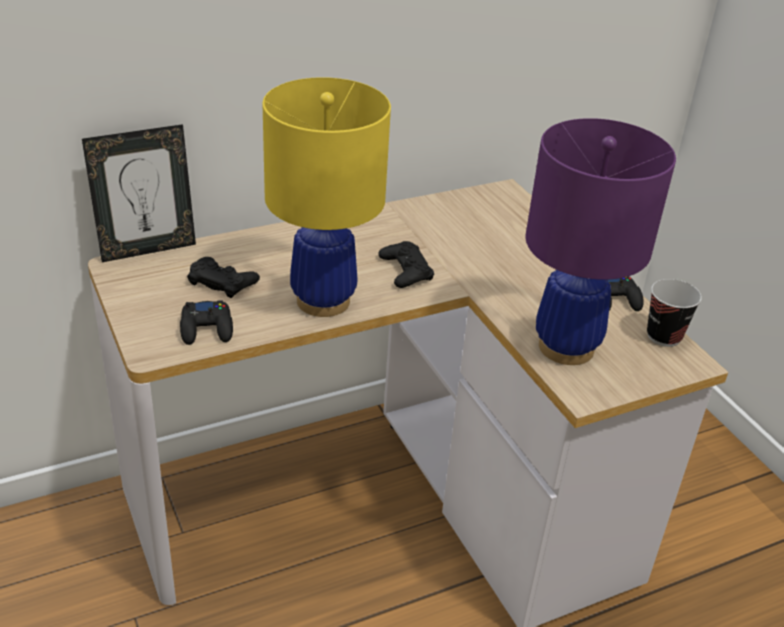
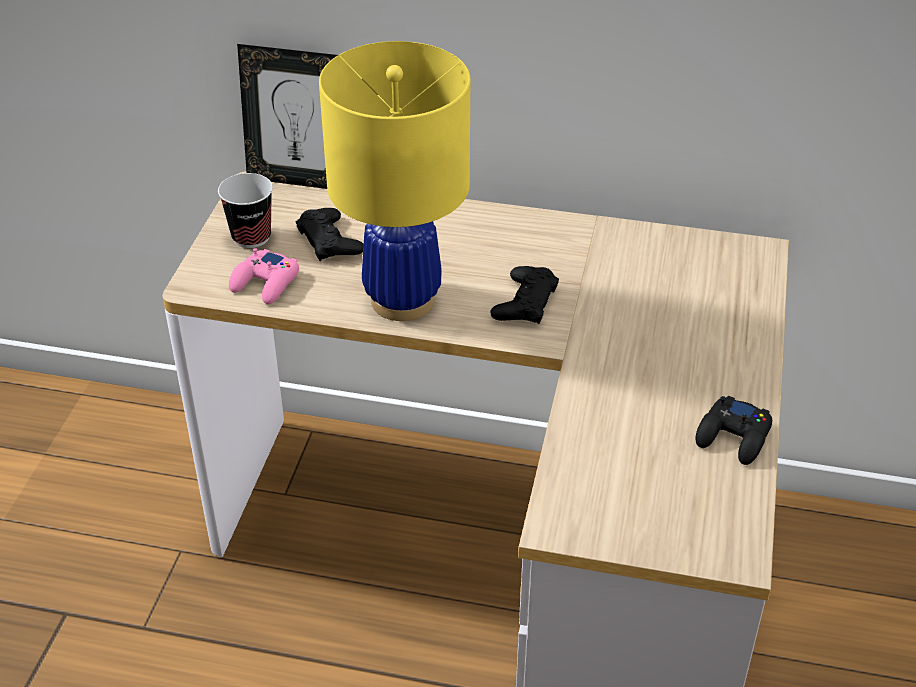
camera: 40 degrees right, 5 degrees up
black game controller [180,300,233,345] -> pink game controller [229,248,299,304]
purple table lamp [525,118,676,365] -> none
cup [647,279,702,347] -> cup moved to [218,173,273,248]

